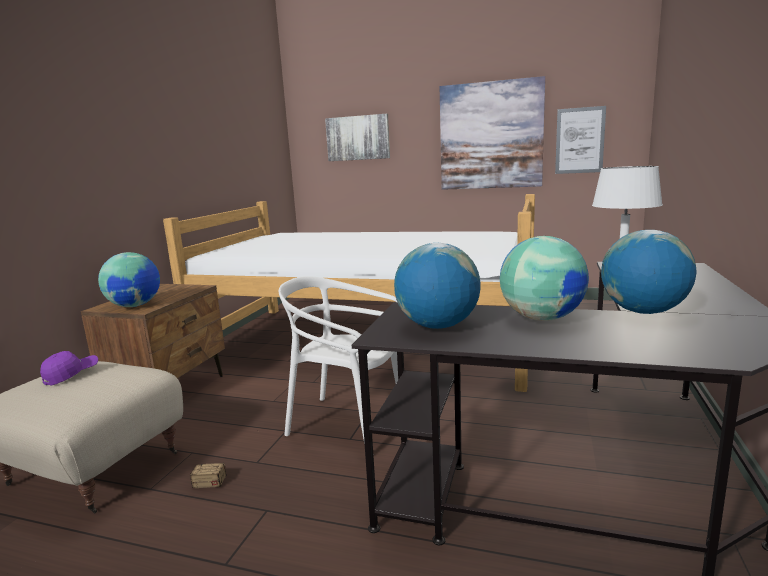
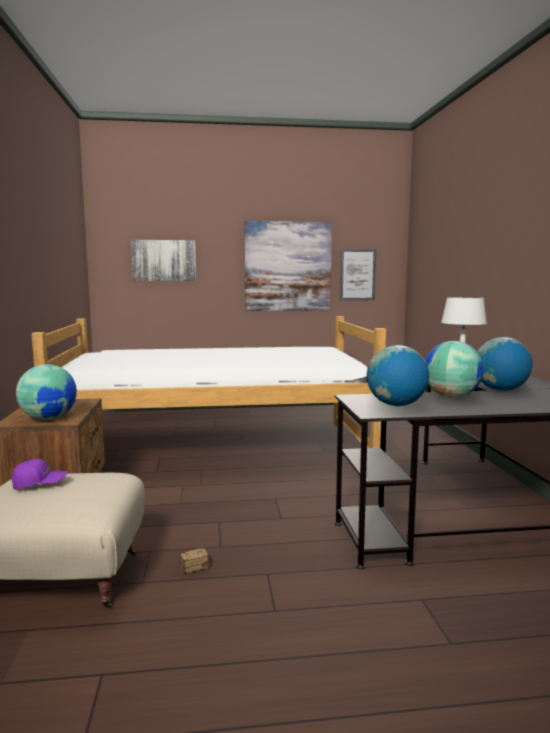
camera: 25 degrees left, 5 degrees down
purple cap [40,351,98,386] -> purple cap turned 75 degrees clockwise [12,459,68,489]
white chair [279,276,398,456] -> none

